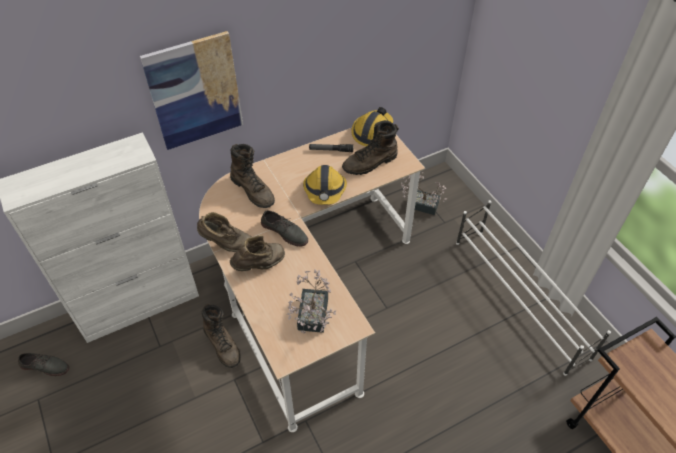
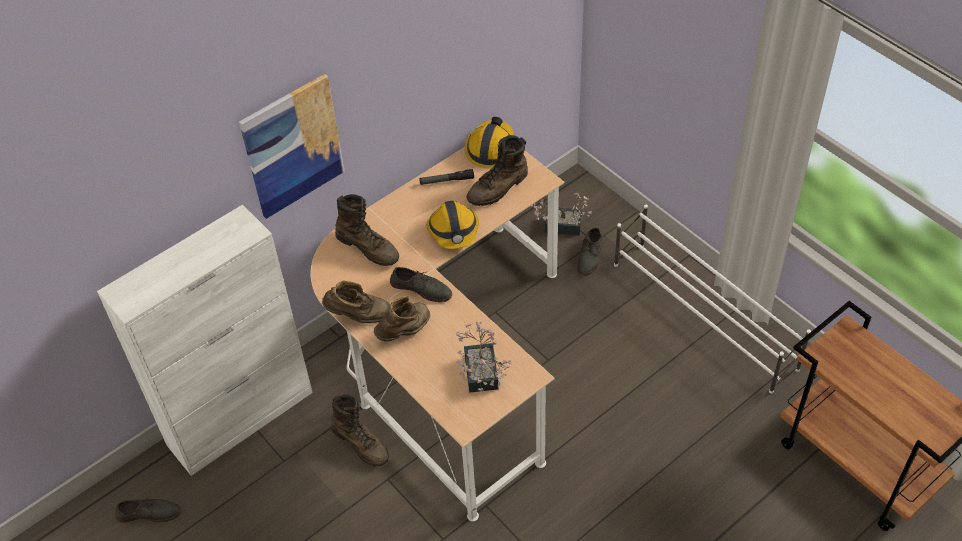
camera: 10 degrees left, 0 degrees up
none -> grey shoe [577,228,603,276]

